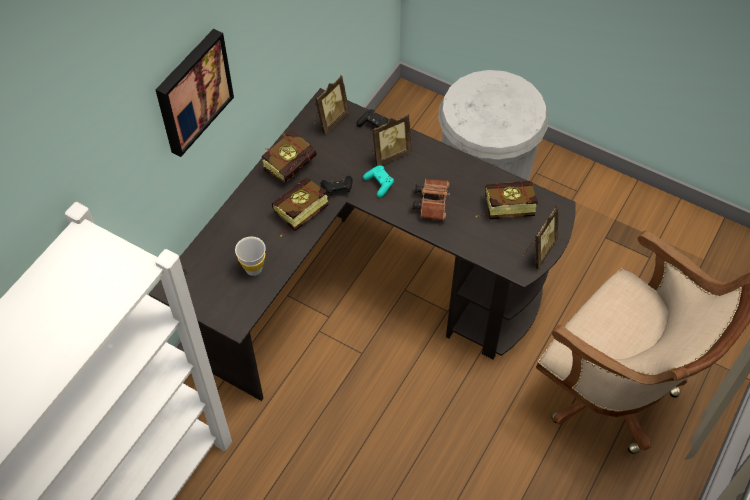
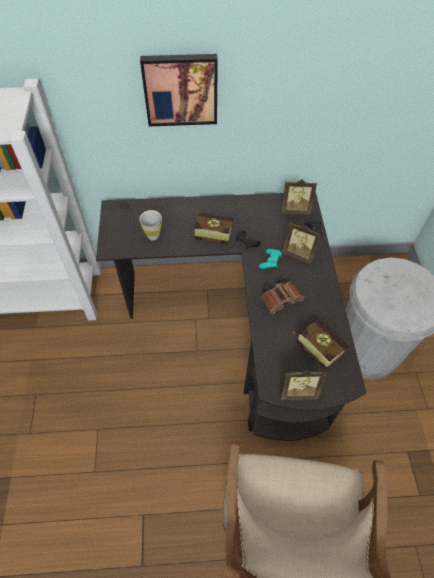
camera: 55 degrees right, 0 degrees up
book [262,130,317,182] -> none

